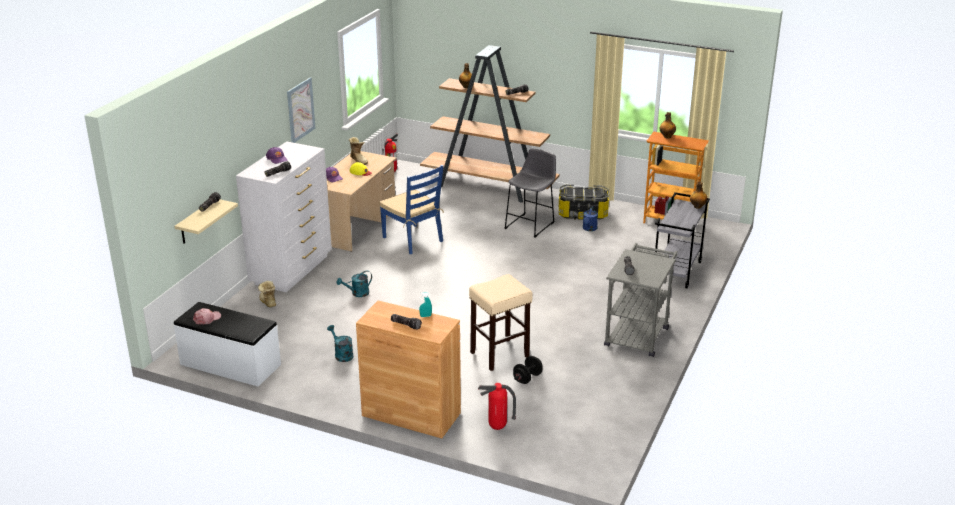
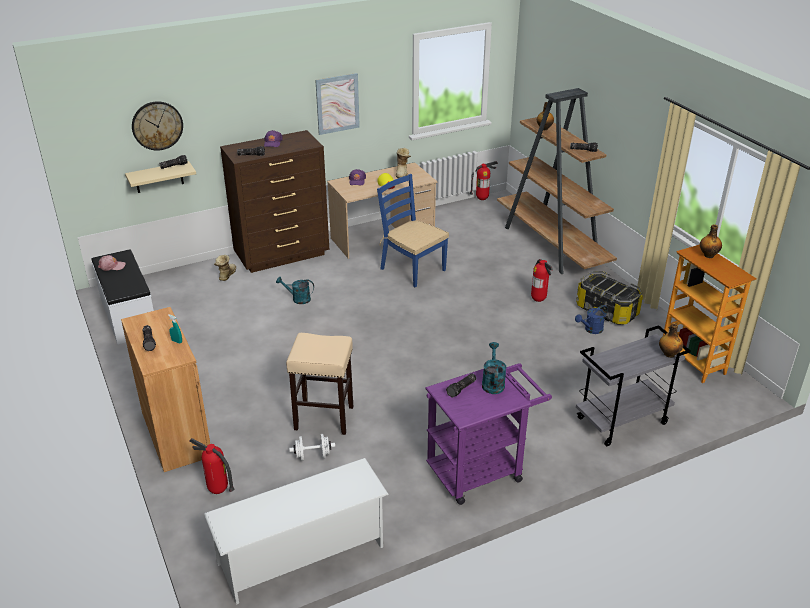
camera: 40 degrees right, 5 degrees up
white dresser [236,141,332,292] -> brown dresser [220,130,329,273]
turquoise watering can [327,325,354,362] -> turquoise watering can moved to [482,342,506,394]
blue chair [379,165,444,254] -> blue chair turned 135 degrees clockwise [377,174,449,287]
grey stool [504,148,556,238] -> fire extinguisher [531,259,553,302]
black dumbbell [513,356,543,384] -> white dumbbell [289,434,335,461]
grey cart [604,243,678,357] -> purple cart [425,363,552,505]
none -> wall clock [132,101,183,151]
none -> white shoe rack [204,458,389,605]

